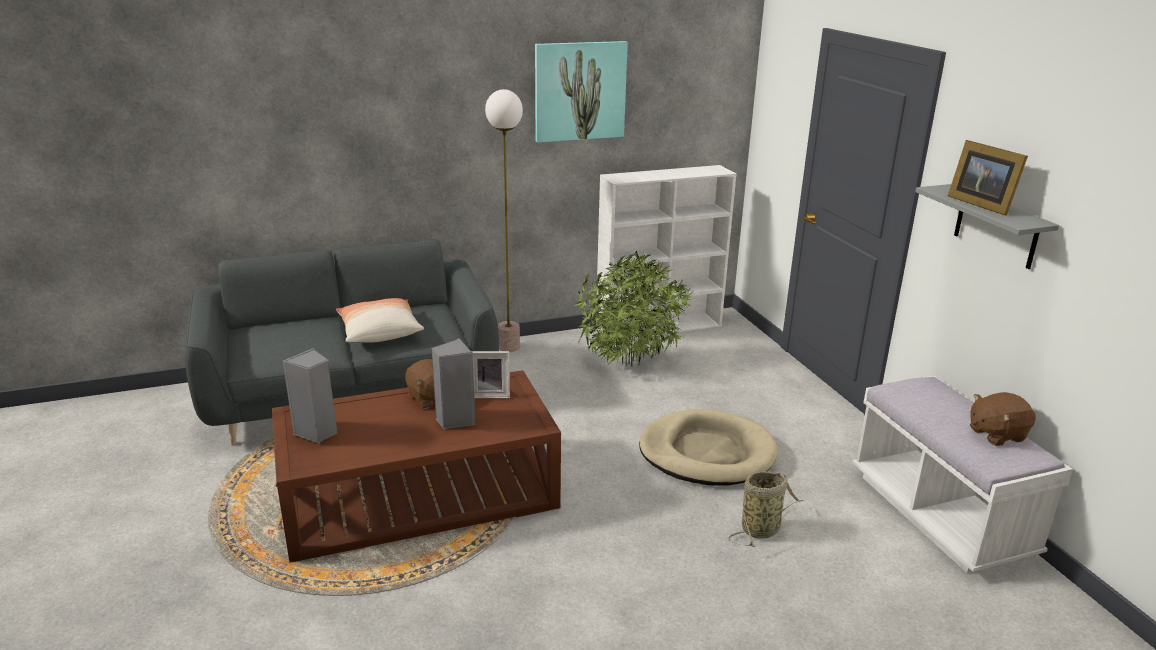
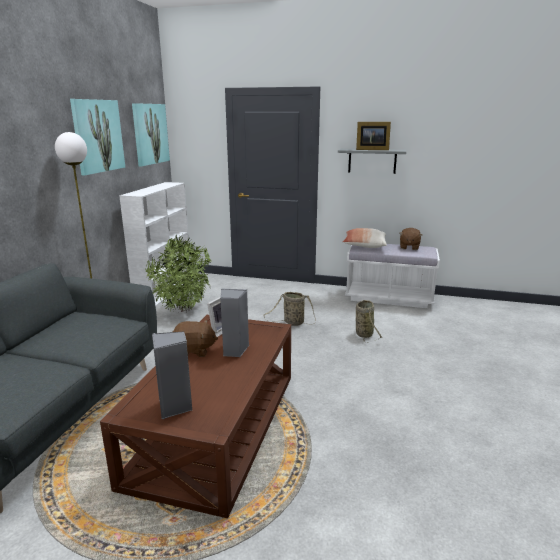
camera: 55 degrees left, 5 degrees down
pillow [336,298,424,343] -> pillow moved to [342,228,387,248]
beige dog bed [639,409,778,486] -> basket [264,292,316,326]
none -> picture [132,103,170,167]

